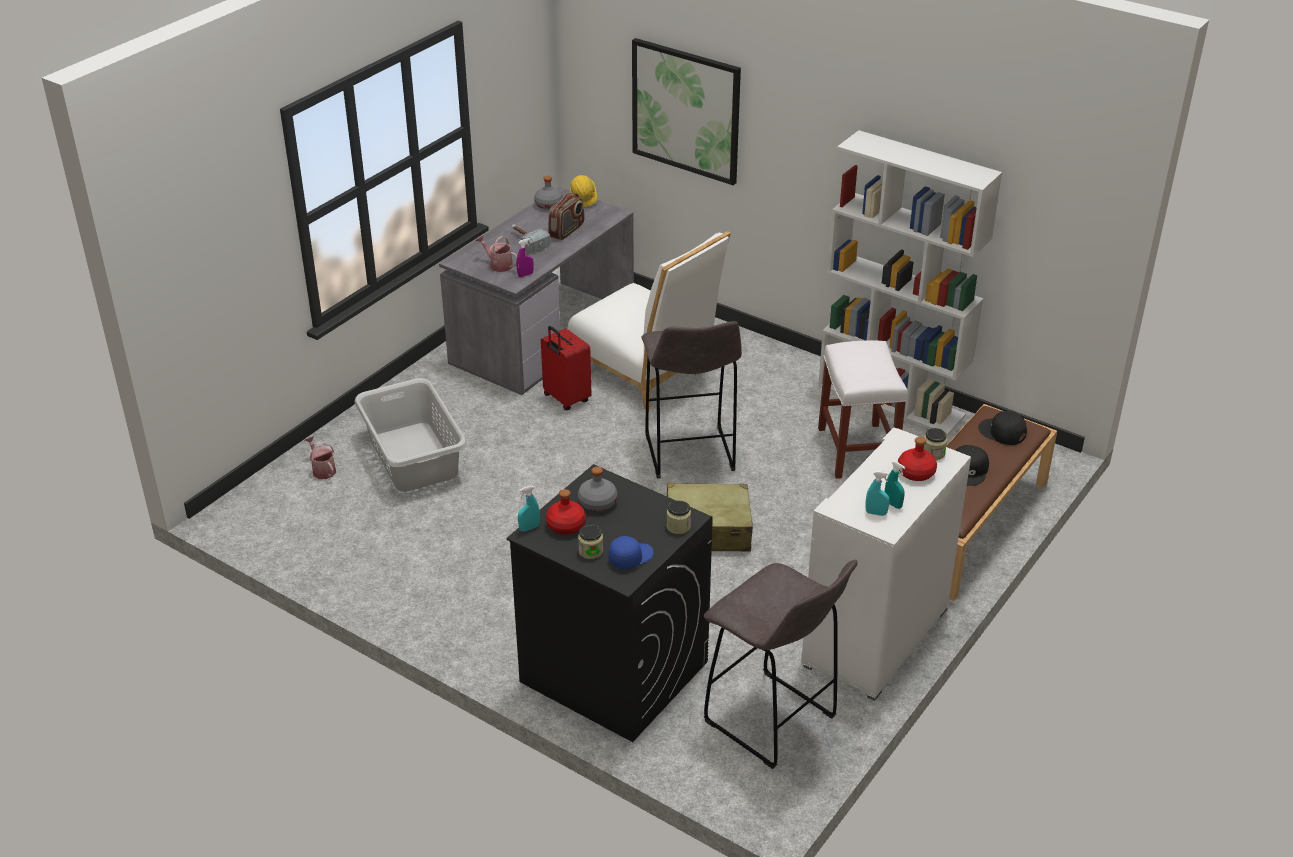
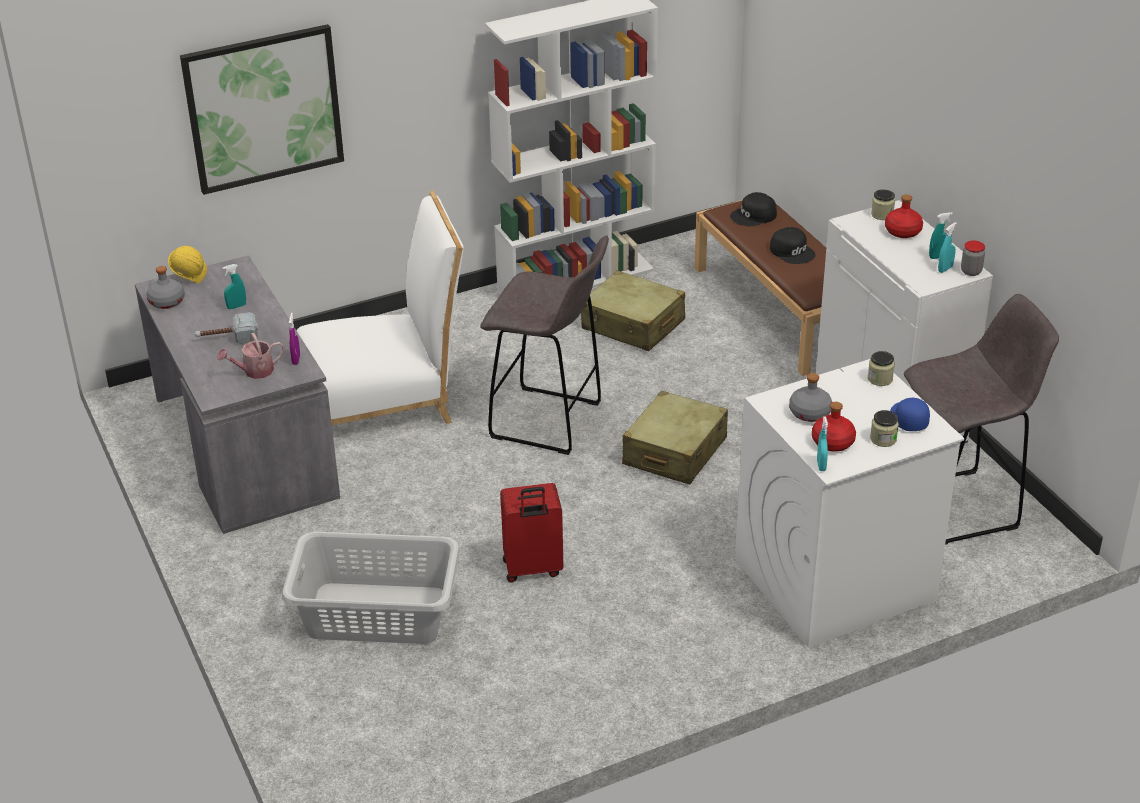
camera: 60 degrees left, 0 degrees up
watering can [305,436,336,479] -> none
black washing machine [507,464,713,742] -> white washing machine [735,359,964,648]
red suitcase [541,326,591,410] -> red suitcase moved to [500,483,563,582]
radio [548,193,585,240] -> turquoise spray bottle [223,264,246,309]
white stool [818,340,908,479] -> beige suitcase [581,270,685,351]
none -> jar [961,240,985,276]

